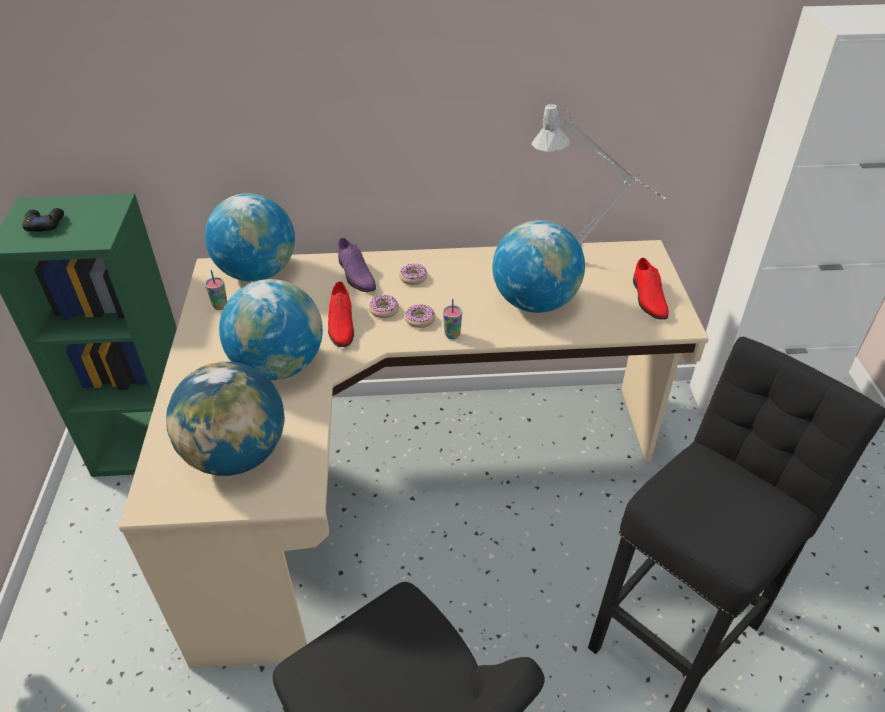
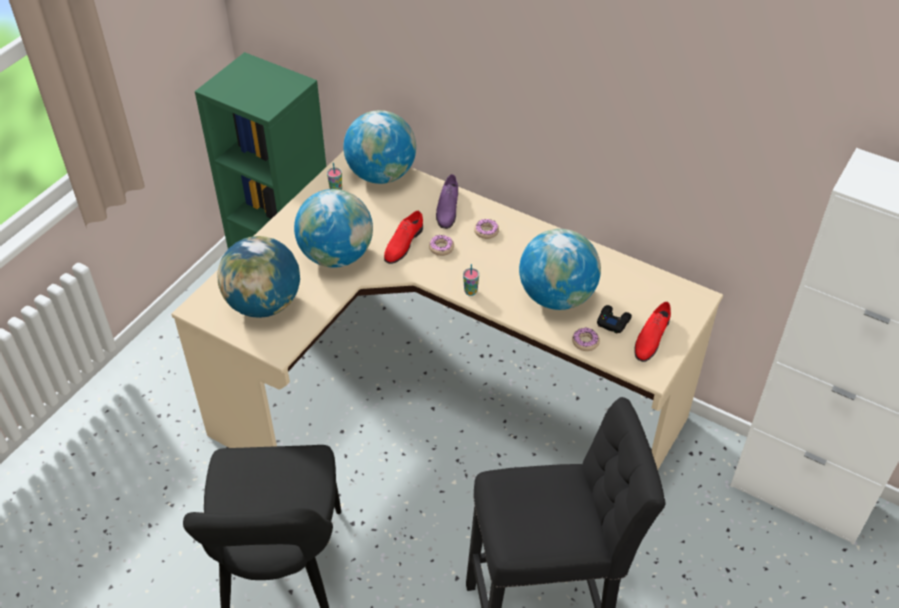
camera: 35 degrees right, 5 degrees up
black game controller [23,208,64,232] -> black game controller moved to [597,305,632,333]
donut [405,304,435,328] -> donut moved to [572,328,600,351]
grey table lamp [531,104,666,251] -> none

